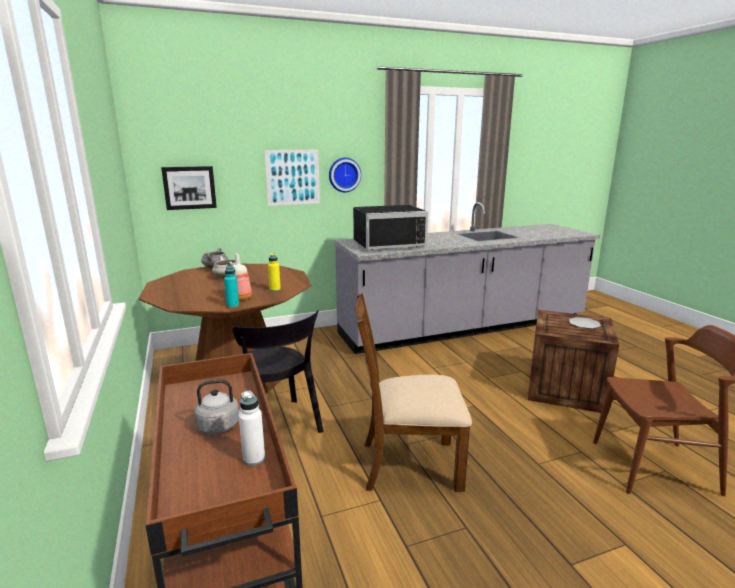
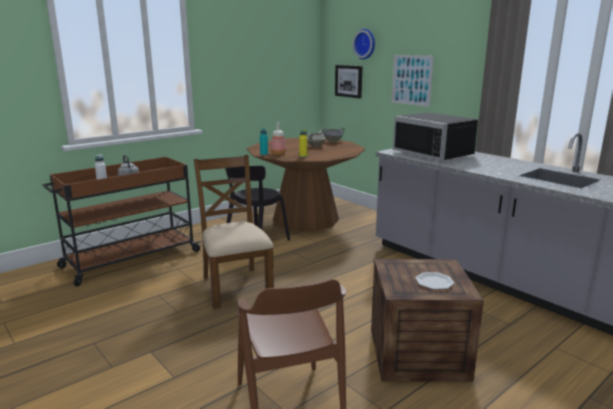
camera: 70 degrees right, 0 degrees up
wall clock [329,158,361,192] -> wall clock moved to [352,29,375,59]

